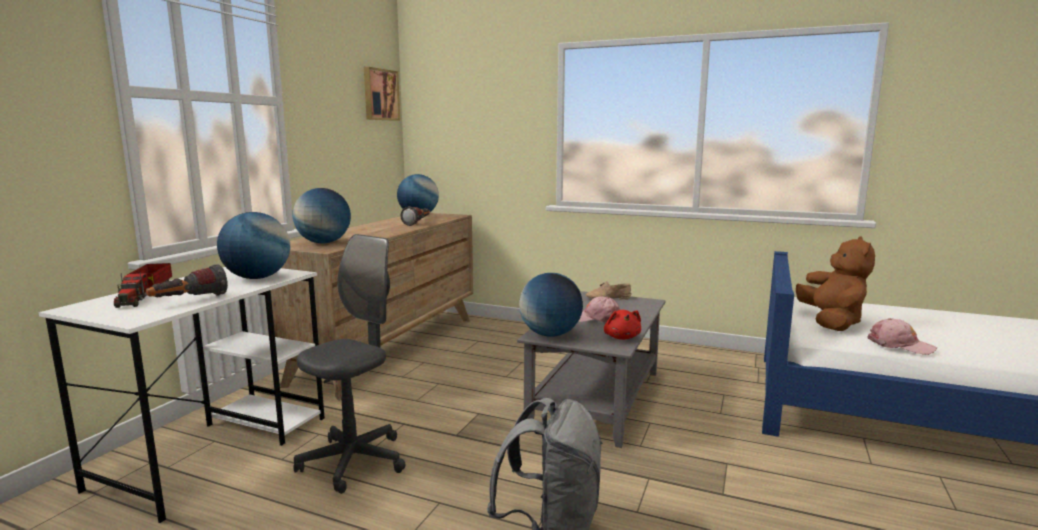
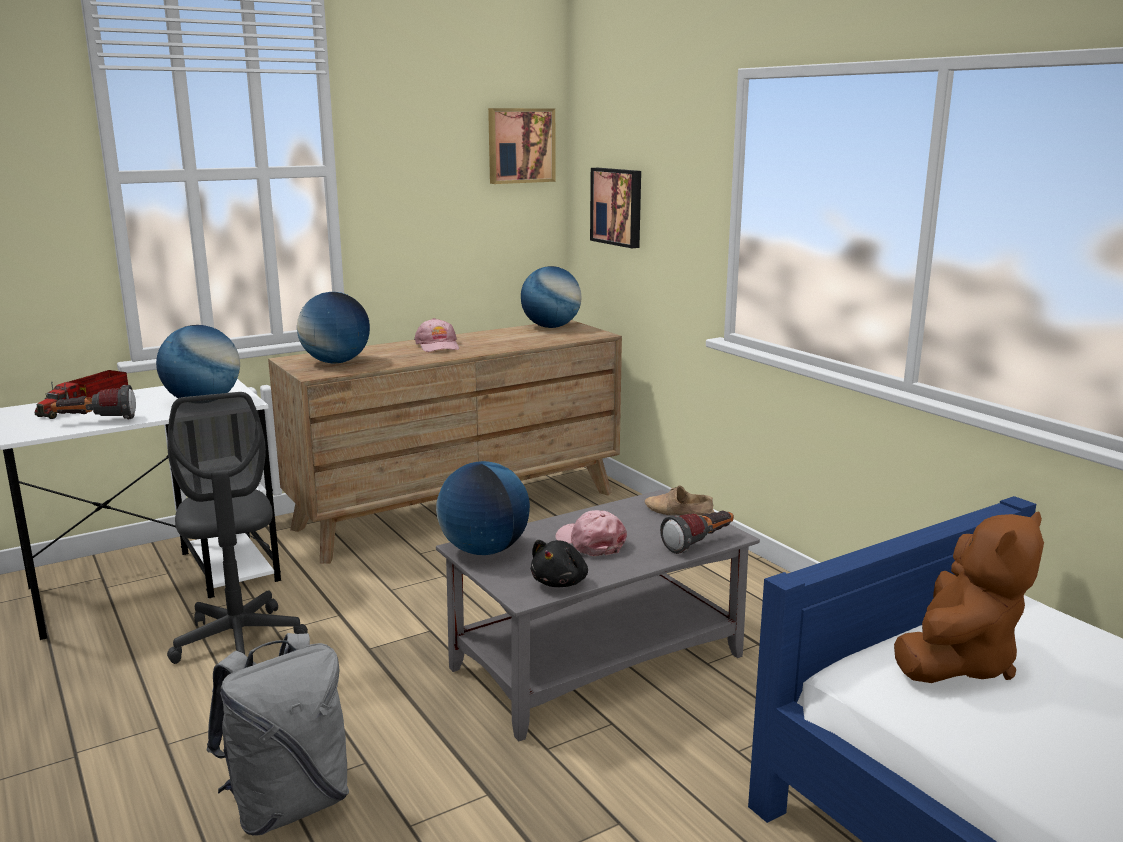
camera: 35 degrees right, 5 degrees up
grey office chair [294,234,406,494] -> grey office chair turned 90 degrees clockwise [167,392,308,664]
flashlight [400,206,430,226] -> flashlight moved to [660,511,734,554]
red plush toy [604,310,641,340] -> black plush toy [531,540,588,587]
pink cap [868,318,937,355] -> pink cap moved to [414,318,459,352]
none -> picture [590,168,641,248]

